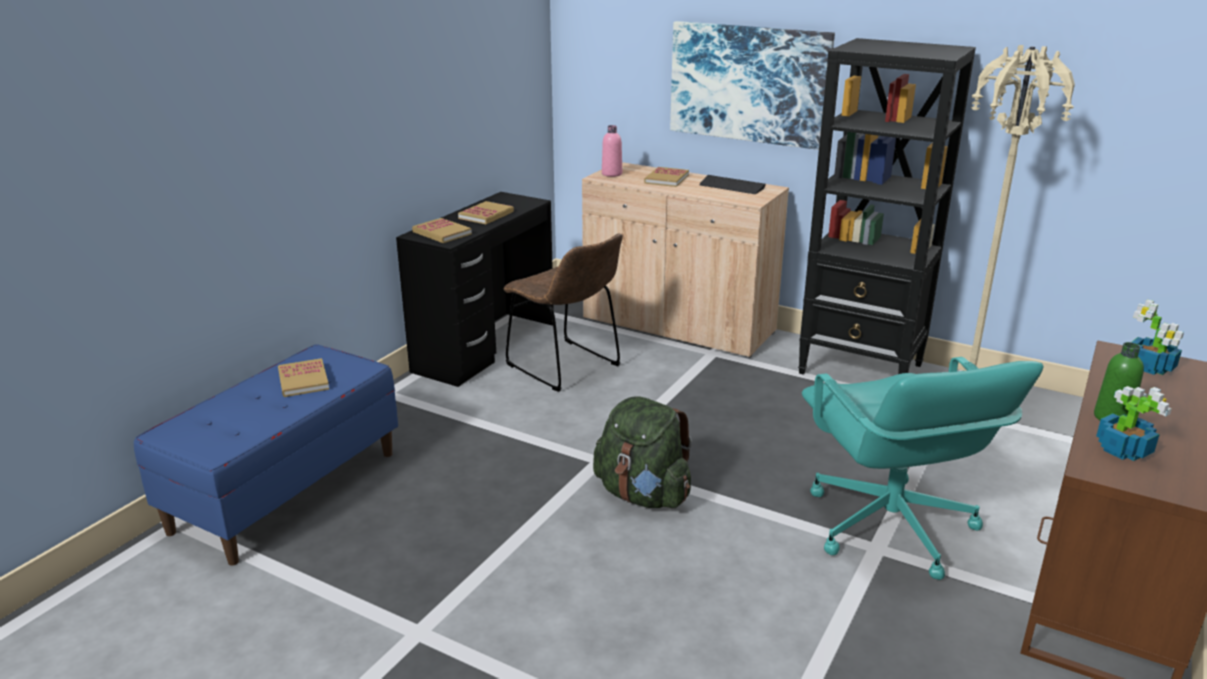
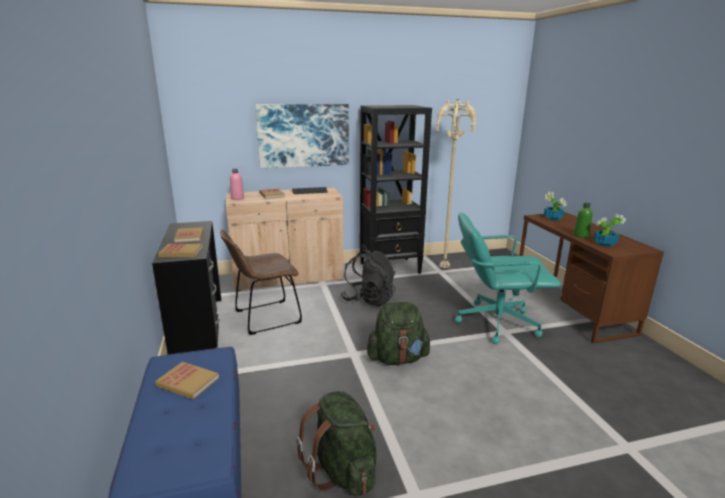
camera: 45 degrees left, 5 degrees down
brown chair [504,233,623,392] -> brown chair turned 150 degrees clockwise [220,229,302,335]
turquoise office chair [802,357,1043,580] -> turquoise office chair turned 150 degrees clockwise [455,212,561,344]
none -> green backpack [296,391,376,497]
none -> black backpack [340,249,396,306]

